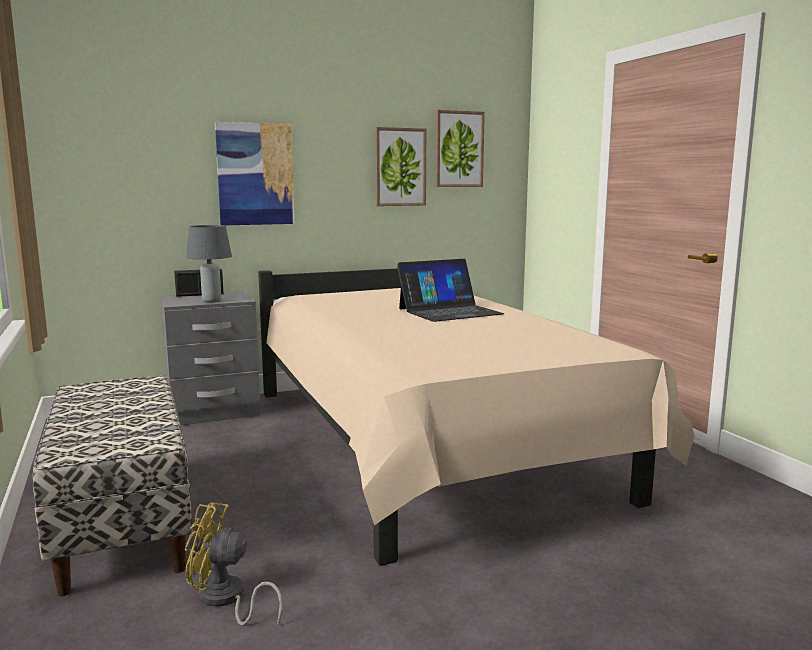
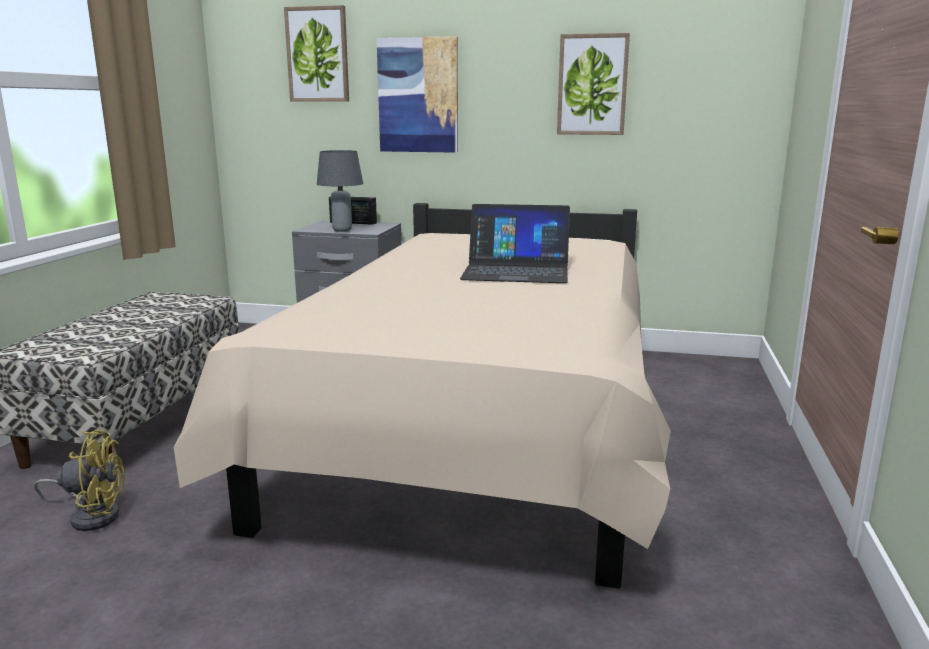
camera: 35 degrees right, 5 degrees up
yellow fan [185,502,283,625] -> yellow fan turned 135 degrees clockwise [34,430,125,531]
picture [435,110,485,187] -> picture moved to [284,5,349,102]

